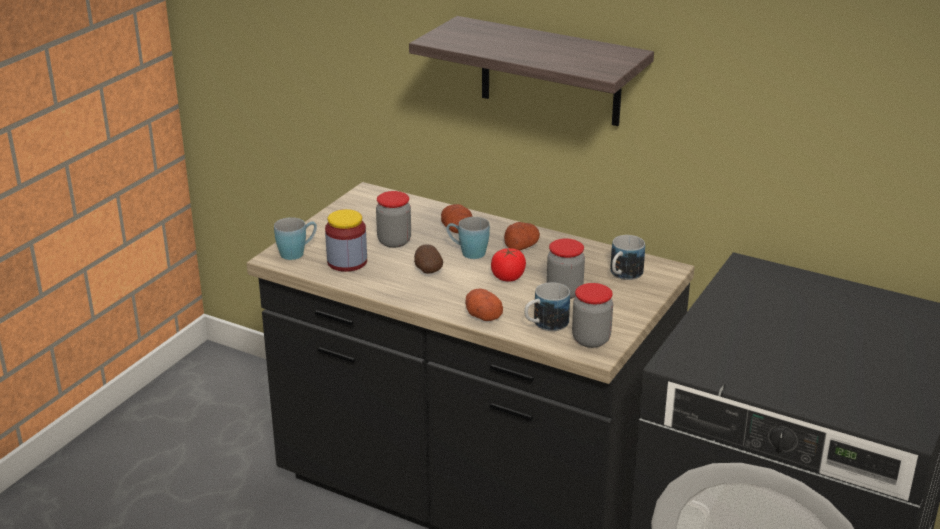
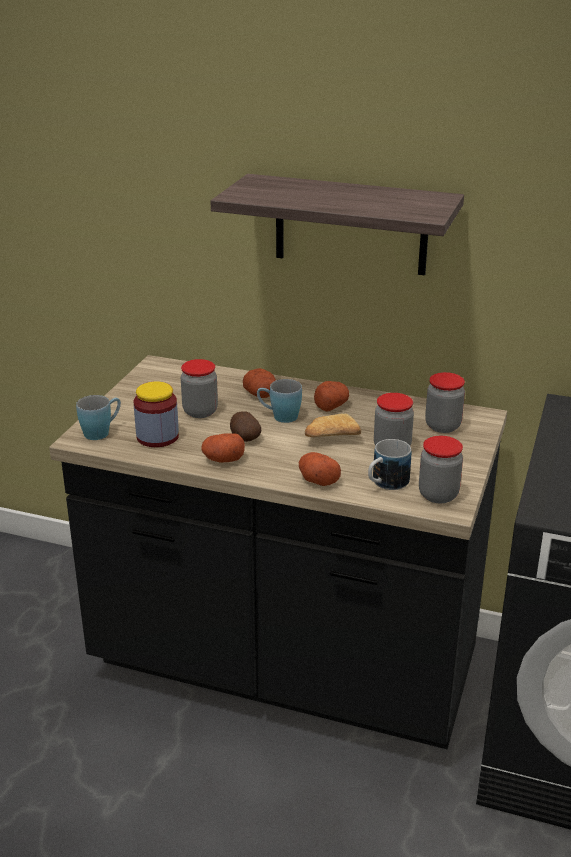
camera: 10 degrees left, 0 degrees up
tomato [491,248,526,282] -> bread [305,413,361,437]
mug [610,235,645,280] -> jar [425,372,465,433]
none -> potato [201,433,245,463]

